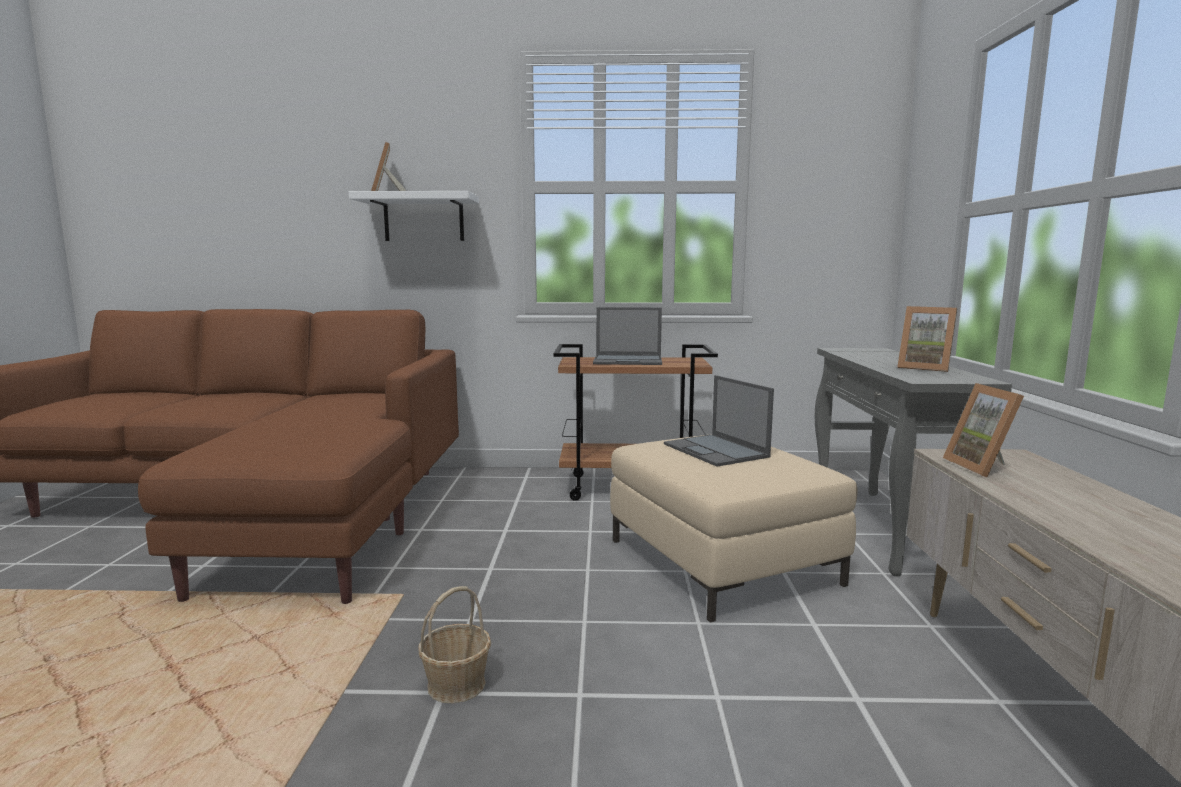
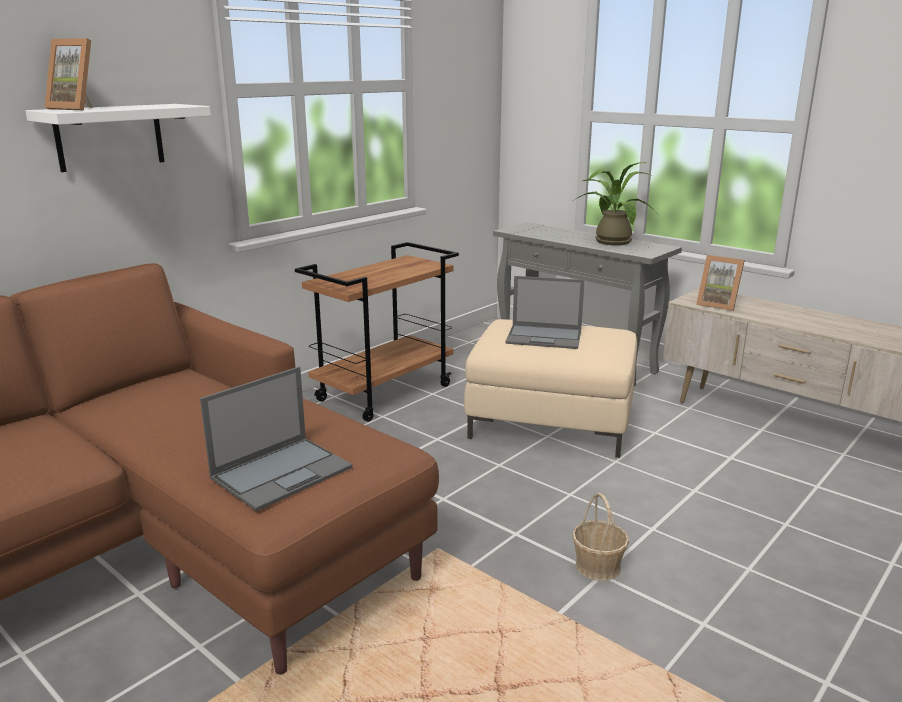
camera: 50 degrees left, 10 degrees up
laptop [593,307,662,365] -> laptop moved to [200,367,353,511]
picture frame [897,306,957,372] -> potted plant [574,162,657,245]

